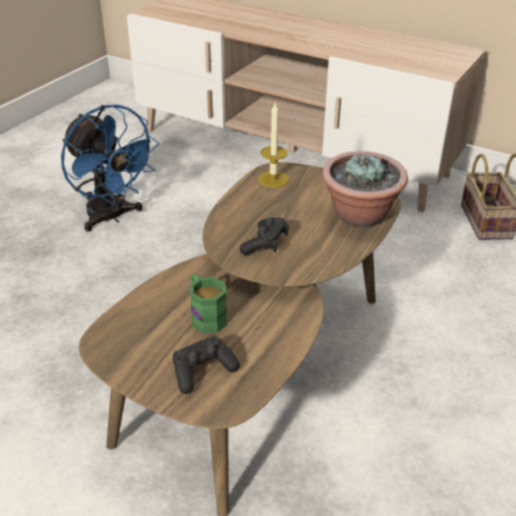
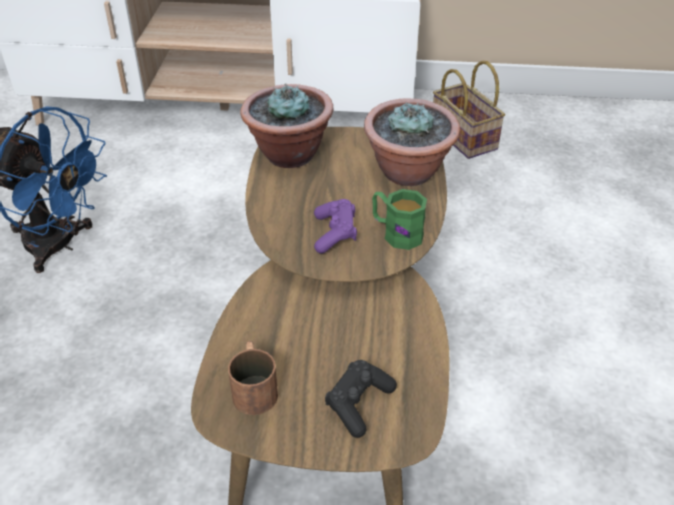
camera: 25 degrees left, 5 degrees up
green mug [190,274,228,333] -> green mug moved to [372,189,427,250]
black game controller [240,217,289,255] -> purple game controller [314,199,357,254]
candle [258,103,289,188] -> potted plant [240,84,334,168]
none -> brown mug [228,341,278,415]

